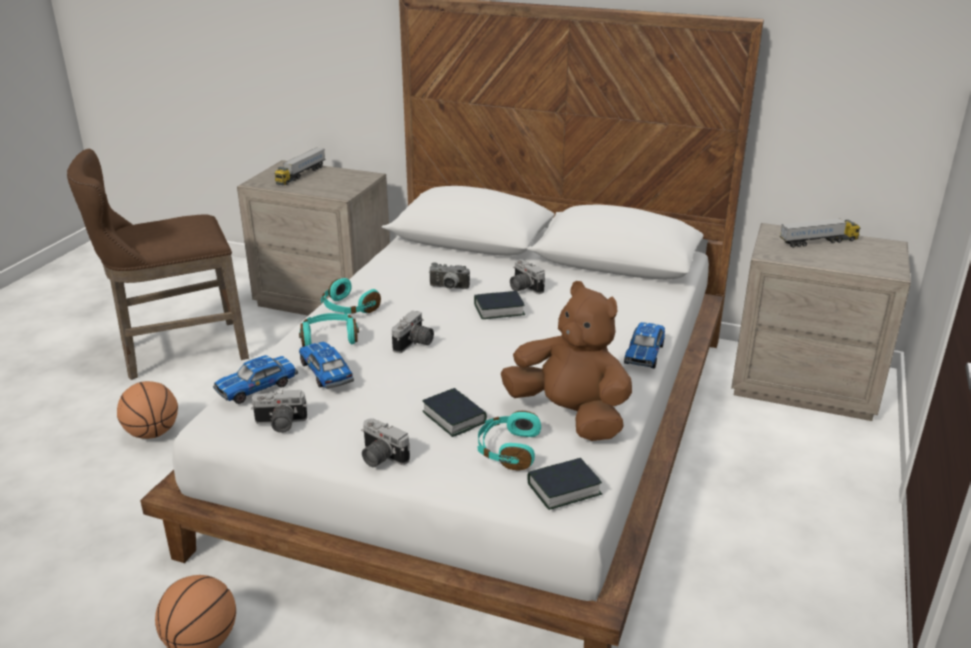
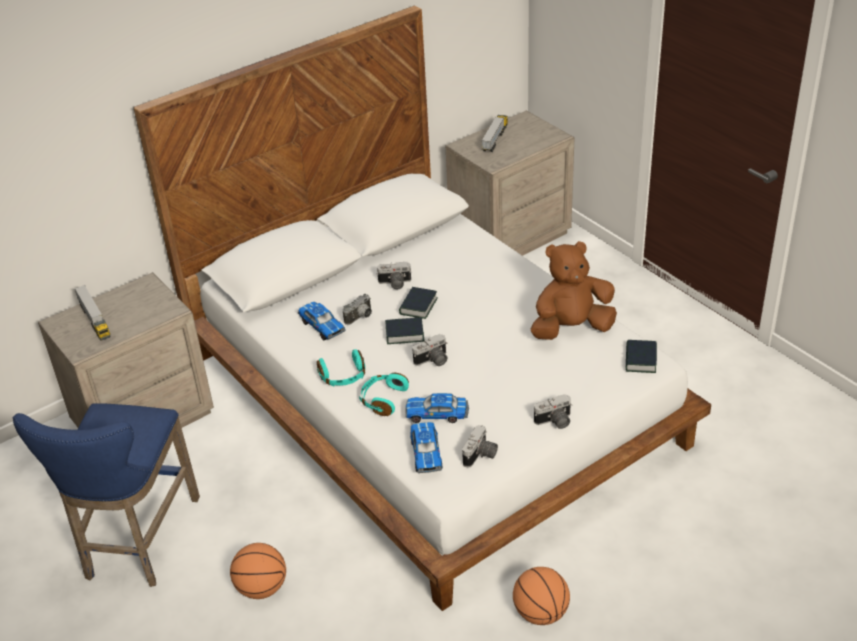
camera: 55 degrees left, 10 degrees up
brown stool [67,149,249,380] -> blue stool [13,404,200,587]
camera [392,310,434,353] -> camera turned 90 degrees clockwise [412,334,448,366]
book [422,388,487,437] -> book moved to [385,317,424,344]
turquoise headphones [478,411,541,470] -> none
toy car [624,322,665,369] -> toy car moved to [298,302,346,340]

